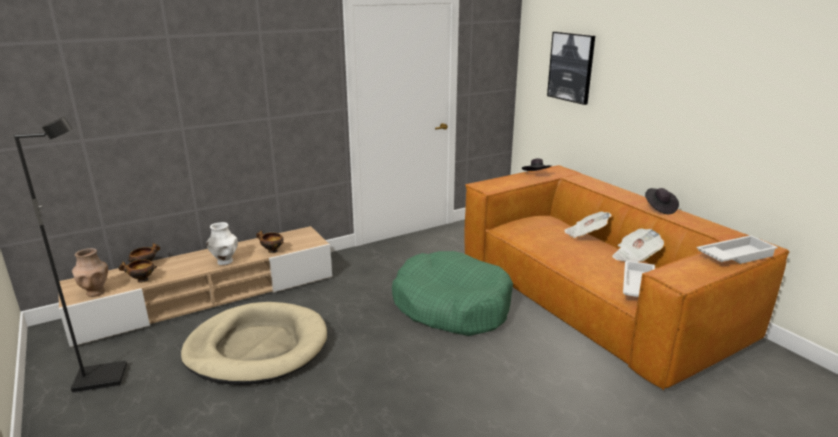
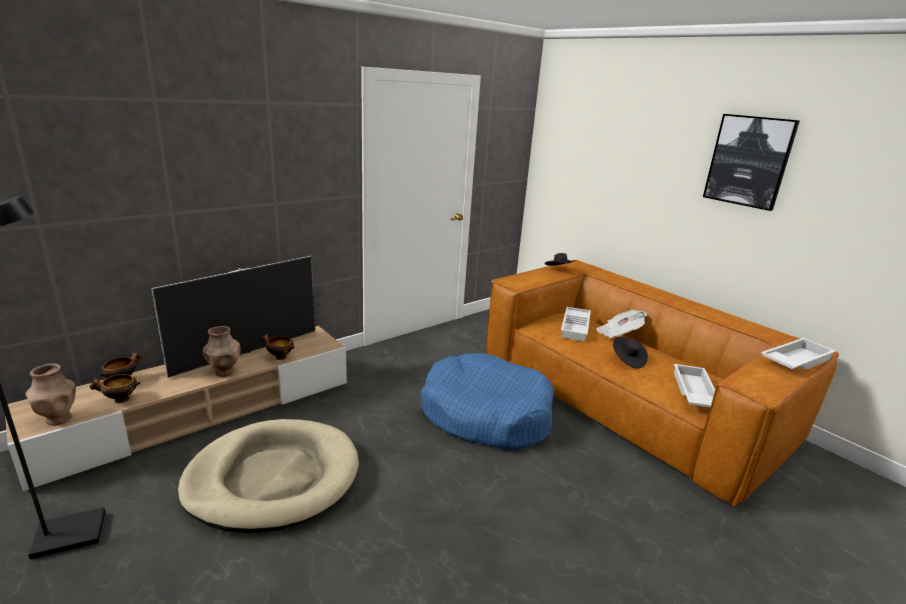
camera: 10 degrees left, 0 degrees up
white vase [206,222,238,265] -> brown vase [202,326,241,377]
green dog bed [392,251,513,336] -> blue dog bed [421,353,554,450]
picture [547,32,595,105] -> picture moved to [703,114,800,211]
newspaper [612,229,664,262] -> none
black hat [645,188,679,214] -> black hat moved to [613,337,648,369]
none -> television [152,256,315,378]
none -> white tray [561,307,591,342]

